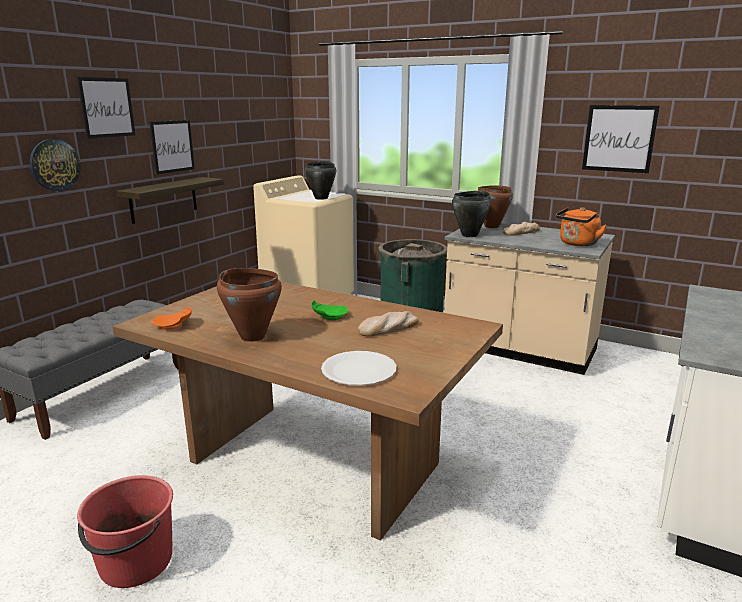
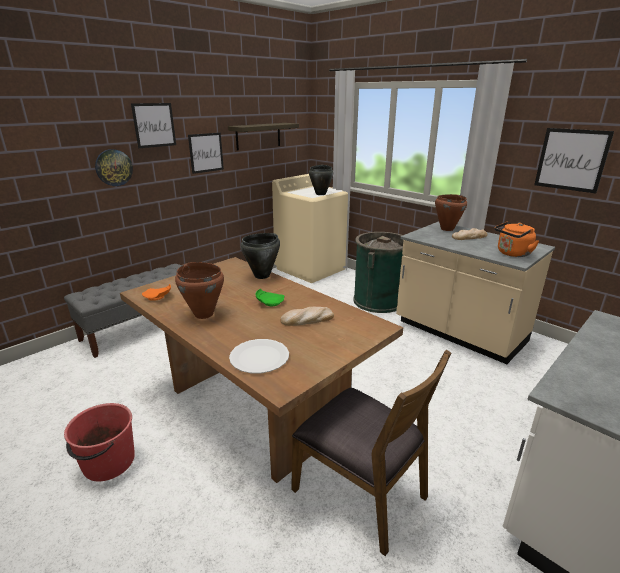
camera: 15 degrees right, 5 degrees up
shelf [116,177,224,224] -> shelf moved to [228,123,299,150]
black cooking pot [452,191,492,237] -> black cooking pot moved to [240,233,280,279]
none -> brown chair [291,350,451,556]

